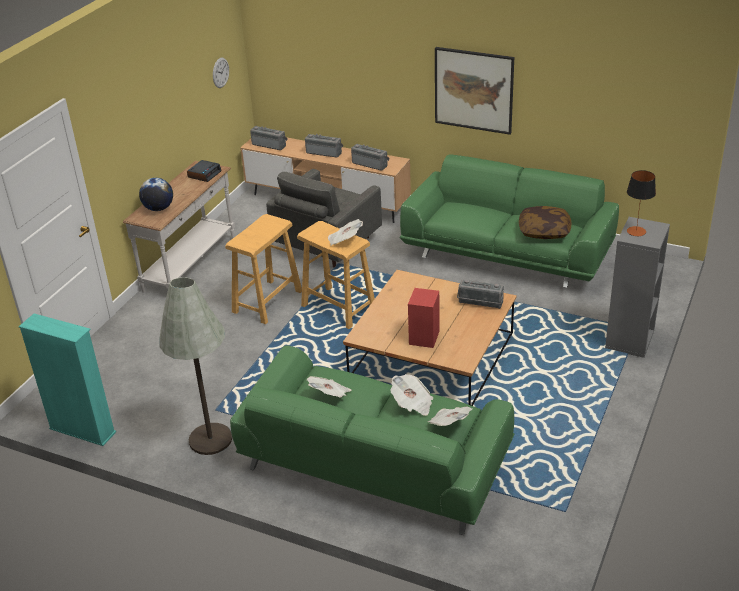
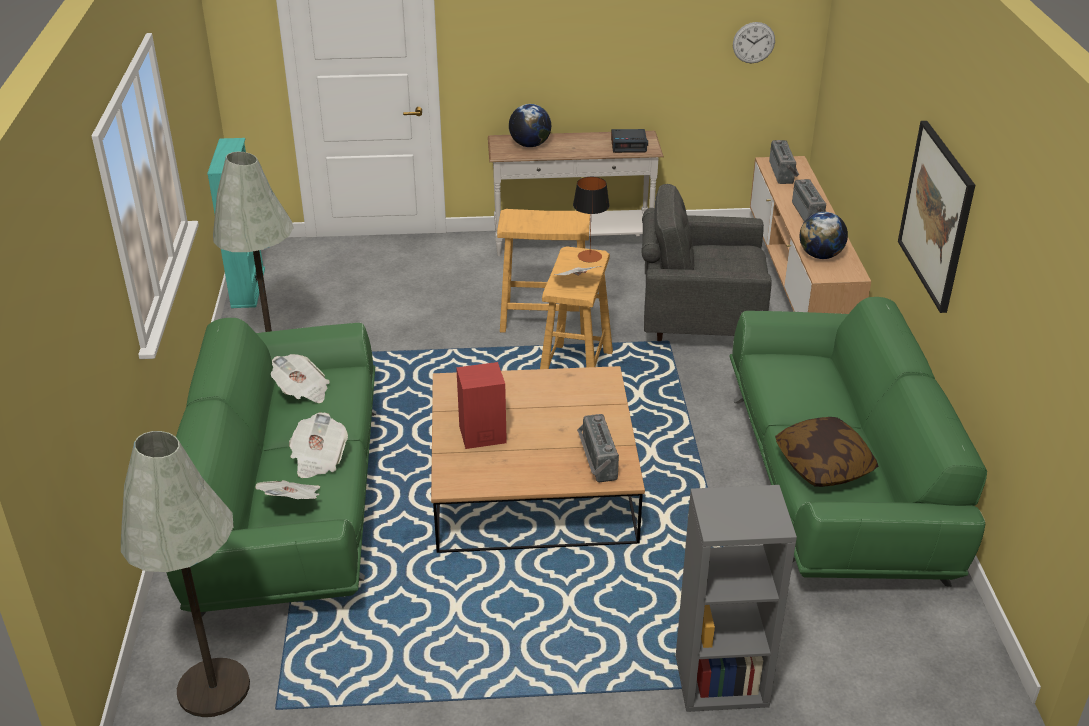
camera: 60 degrees right, 0 degrees up
radio [351,144,390,170] -> globe [800,212,848,259]
table lamp [627,170,656,236] -> table lamp moved to [573,177,610,262]
none -> grey floor lamp [121,431,250,717]

